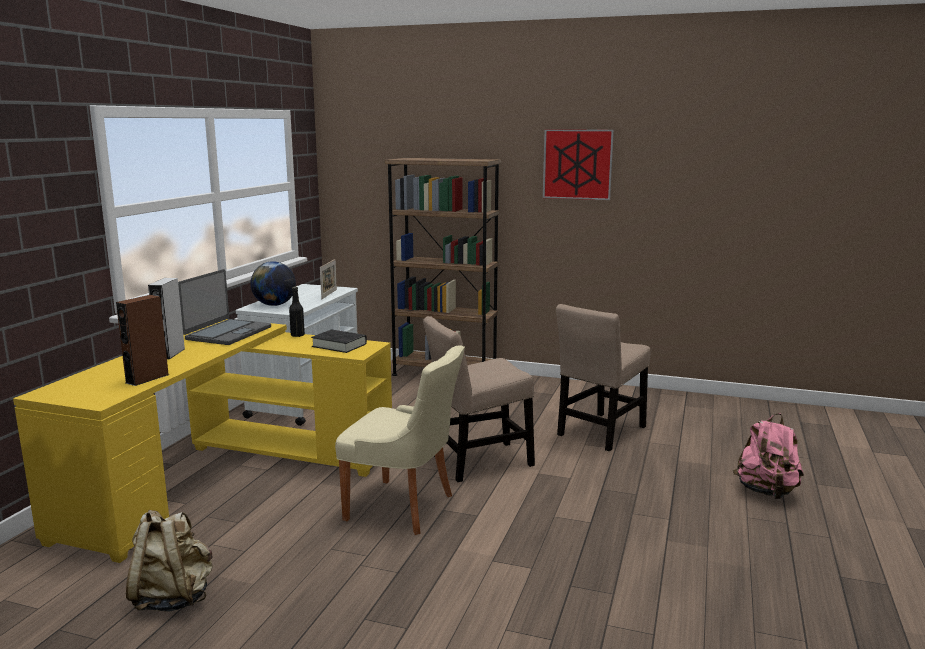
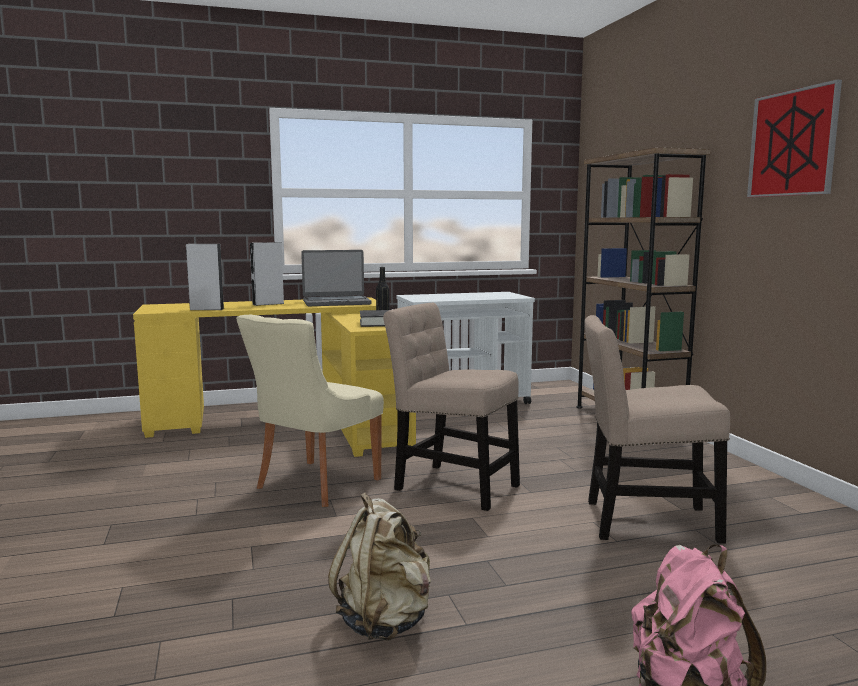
camera: 55 degrees right, 5 degrees down
brown speaker [116,295,169,386] -> grey speaker [186,244,224,310]
beige backpack [126,510,213,611] -> beige backpack moved to [328,492,431,641]
globe [250,261,296,306] -> none
picture frame [320,259,337,299] -> none
beige chair [335,346,465,535] -> beige chair turned 45 degrees clockwise [236,315,384,507]

